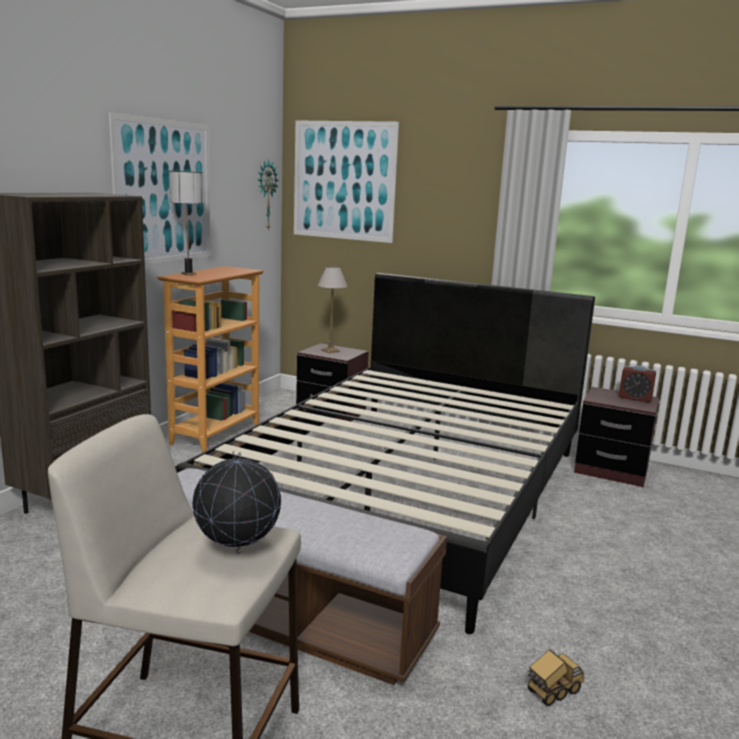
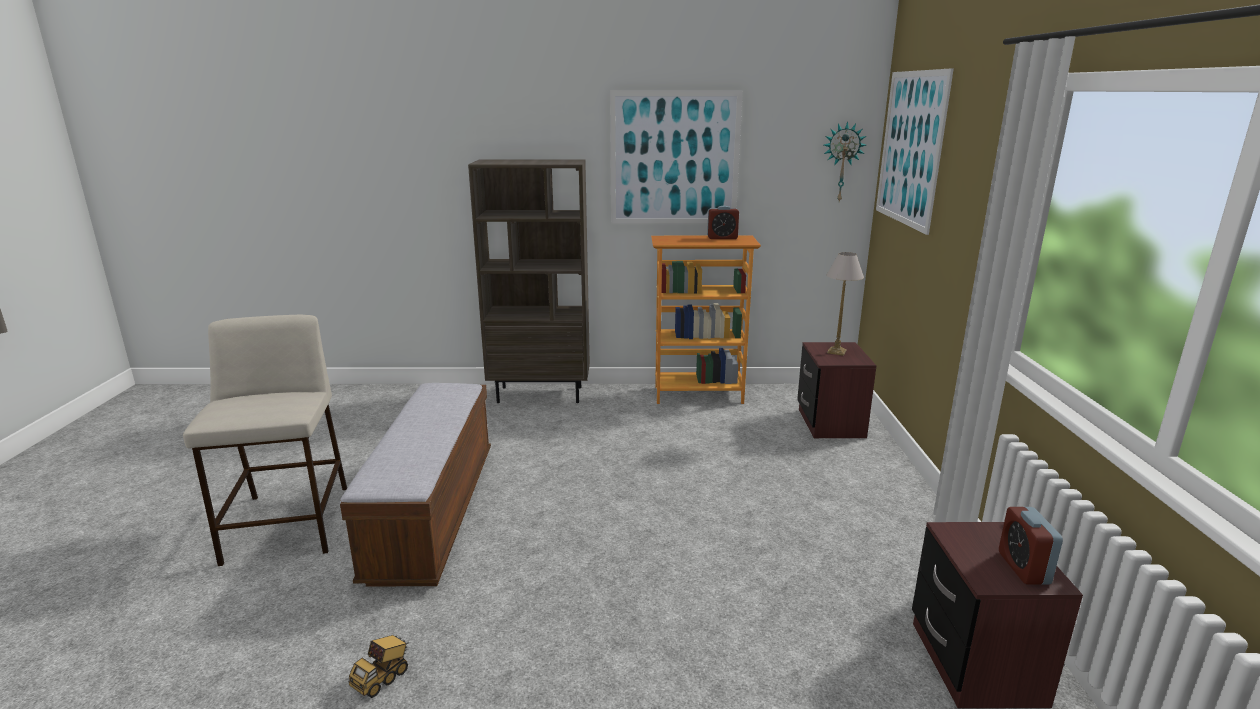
camera: 65 degrees right, 5 degrees up
table lamp [169,171,203,275] -> none
black bed [175,273,595,634] -> none
globe [192,451,281,553] -> none
toy truck [527,649,584,706] -> toy truck turned 90 degrees clockwise [349,635,409,698]
none -> alarm clock [707,206,739,239]

